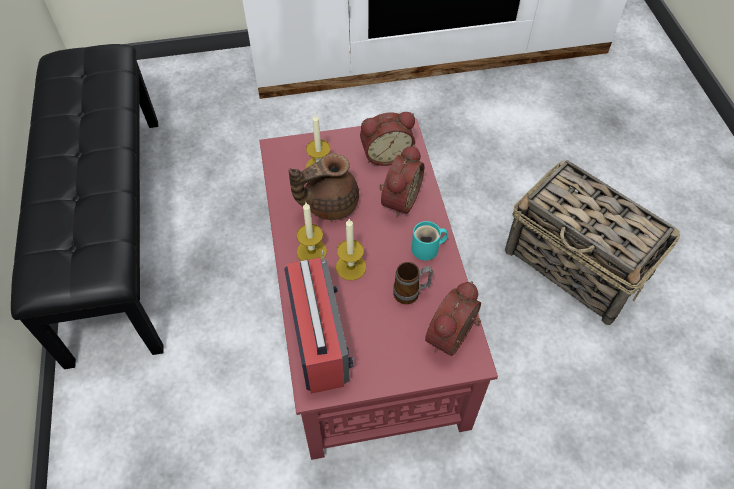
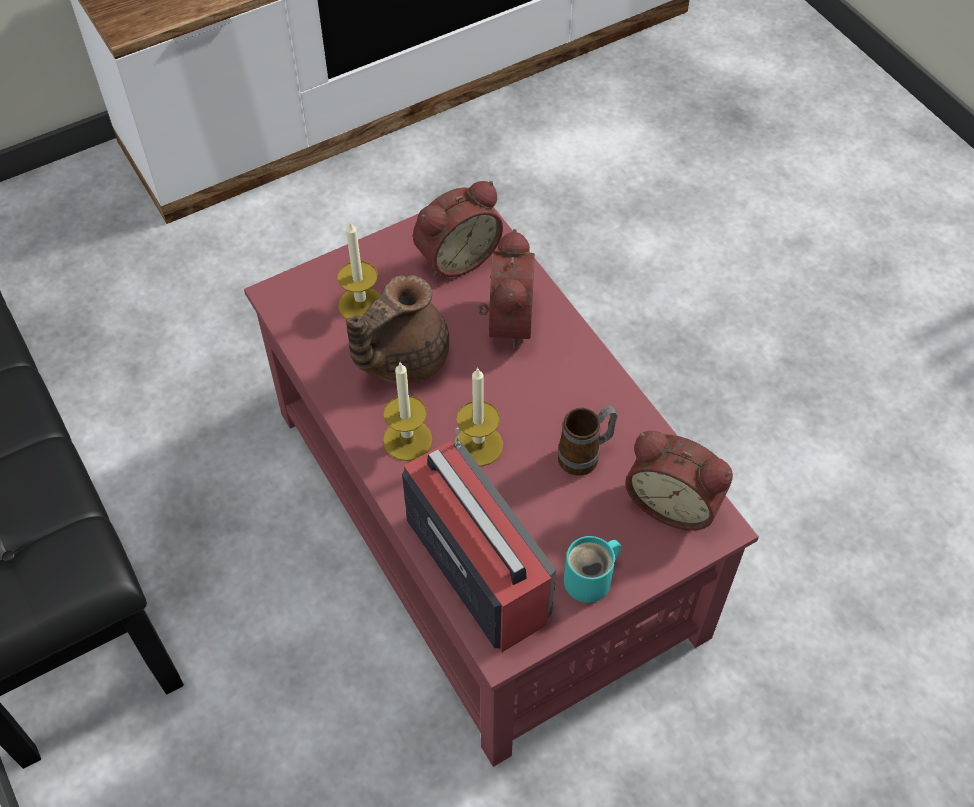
camera: 20 degrees left, 0 degrees up
turquoise mug [412,221,448,261] -> turquoise mug moved to [564,536,621,603]
alarm clock [425,281,481,356] -> alarm clock turned 75 degrees counterclockwise [625,431,733,531]
basket [505,160,680,325] -> none

